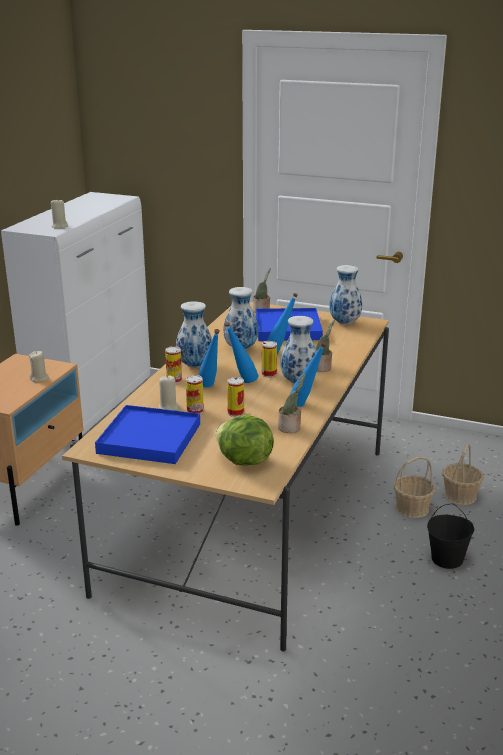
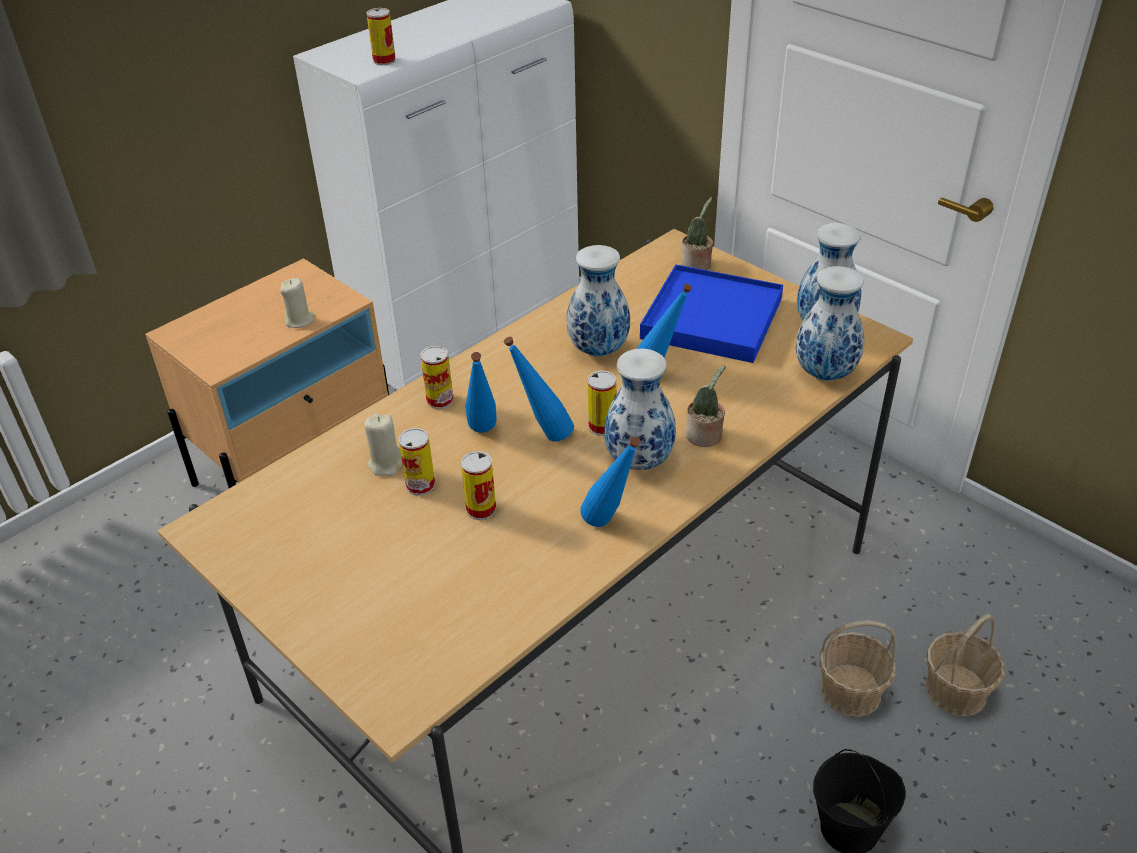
camera: 25 degrees right, 15 degrees up
beige candle [51,198,68,229] -> can [366,8,396,65]
blue tray [95,405,200,464] -> none
vase [176,301,212,368] -> vase moved to [796,266,864,381]
lettuce [216,415,274,465] -> none
potted plant [278,373,305,433] -> none

